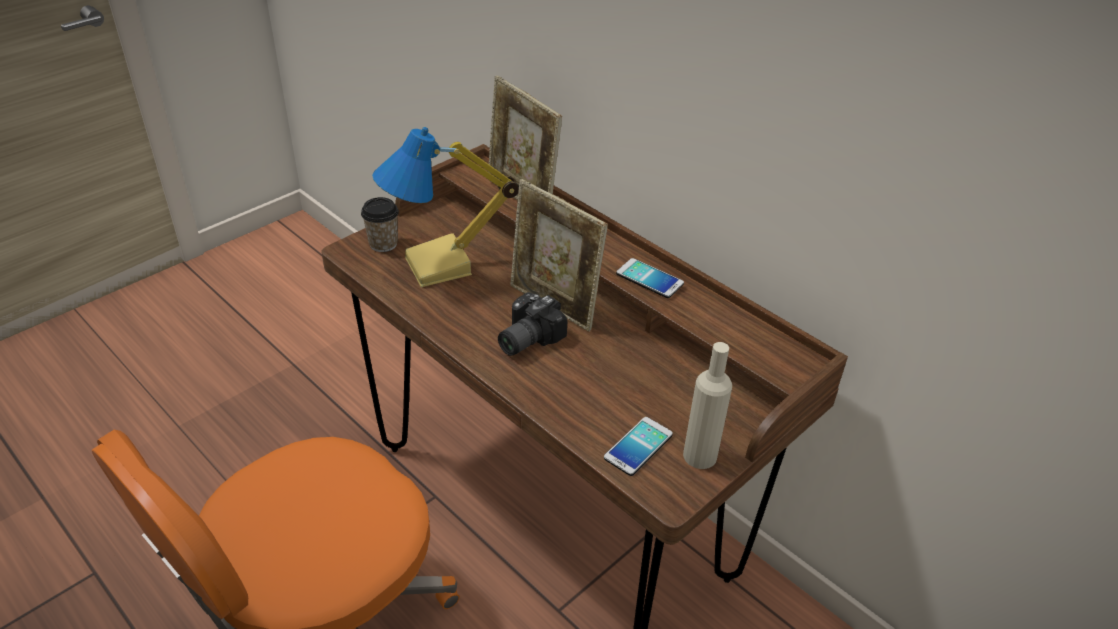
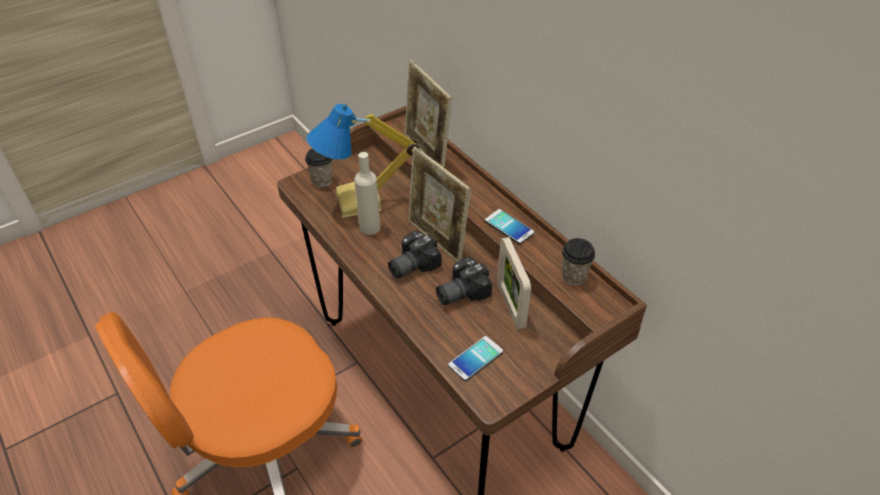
camera: 10 degrees right, 5 degrees up
beige bottle [683,342,732,469] -> beige bottle moved to [354,152,381,235]
none -> camera [436,257,492,305]
none -> picture frame [497,237,531,330]
none -> cup [561,238,595,285]

